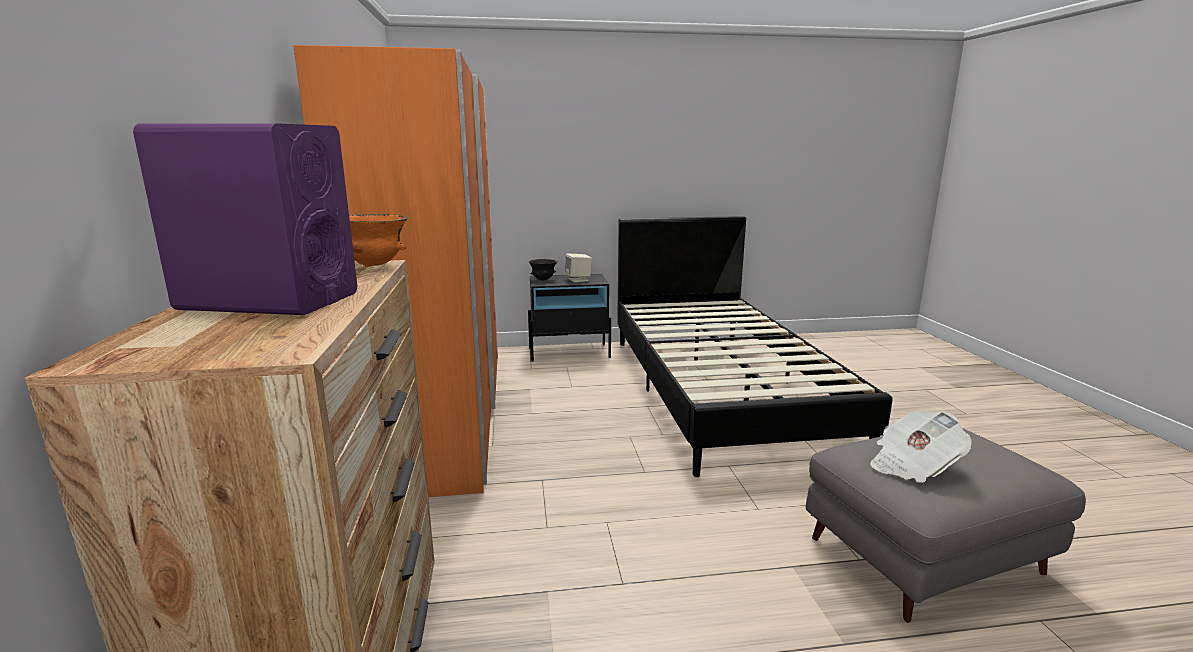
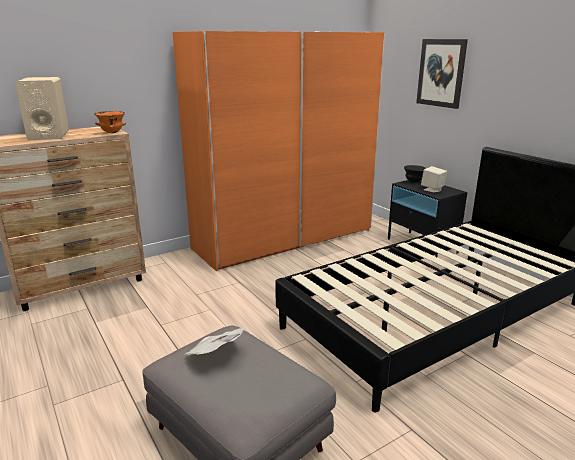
camera: 65 degrees right, 5 degrees up
purple speaker [133,123,357,315] -> beige speaker [15,77,69,140]
none -> picture [416,39,468,109]

